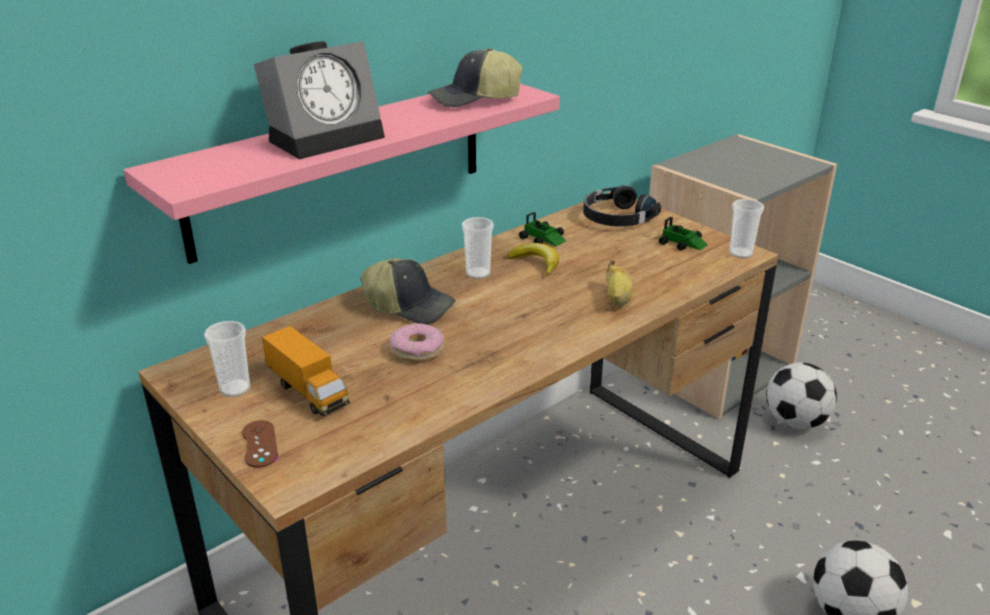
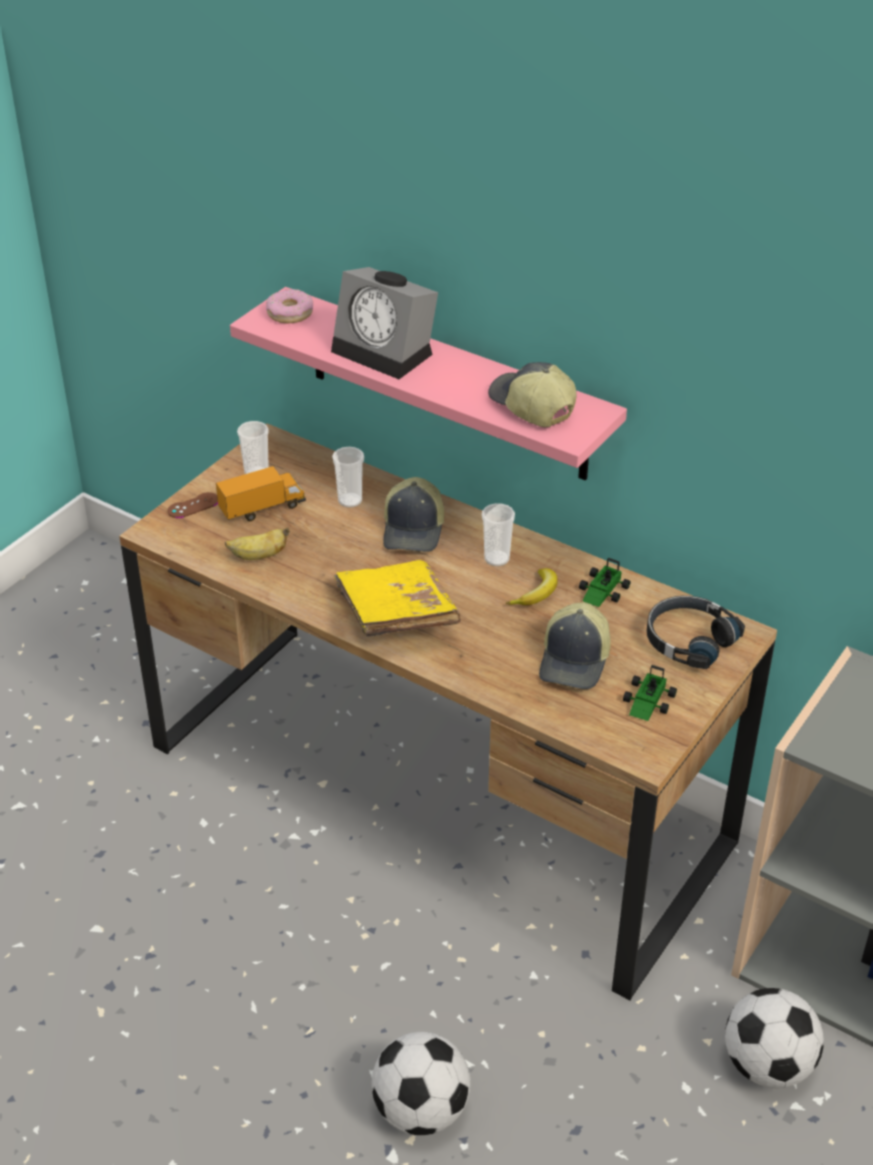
camera: 75 degrees right, 10 degrees up
toy truck [262,326,350,416] -> toy truck turned 150 degrees counterclockwise [216,466,306,521]
donut [390,323,444,362] -> donut moved to [266,289,313,323]
banana [606,260,633,306] -> banana moved to [225,527,290,560]
cup [729,199,764,258] -> cup moved to [332,447,364,508]
none -> yellow book [334,560,461,637]
none -> cap [539,602,611,689]

